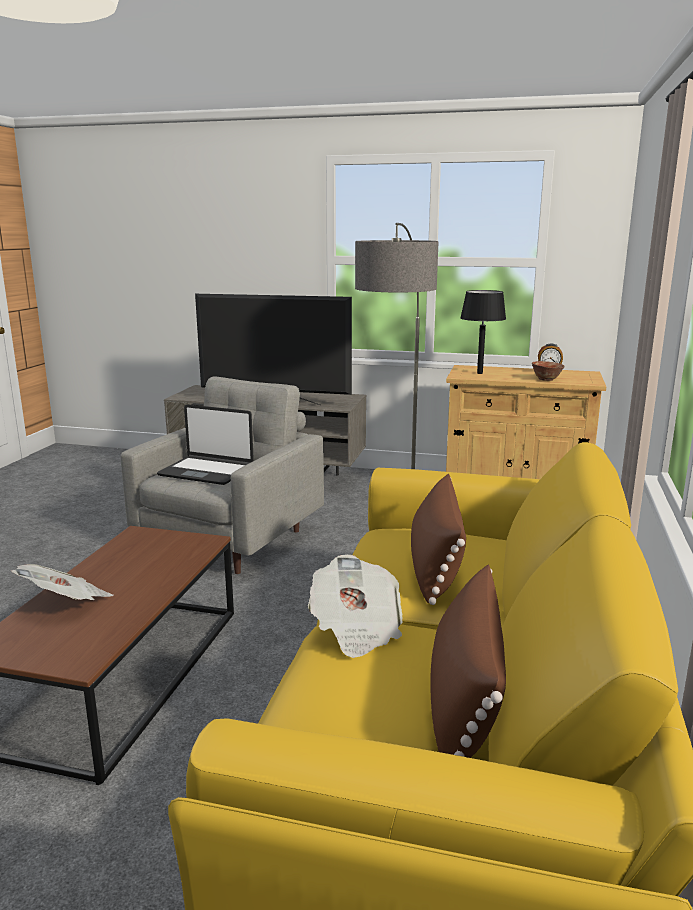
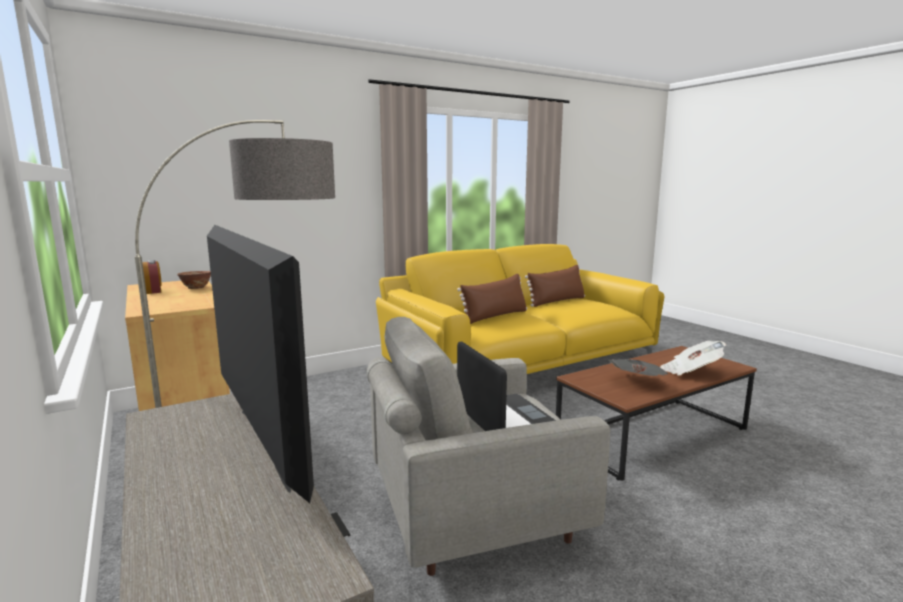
camera: 135 degrees left, 5 degrees down
newspaper [307,555,403,658] -> newspaper moved to [609,359,668,376]
black table lamp [460,290,506,374] -> none

